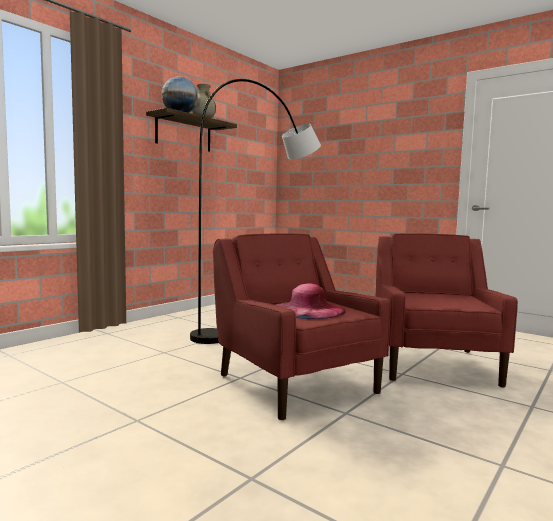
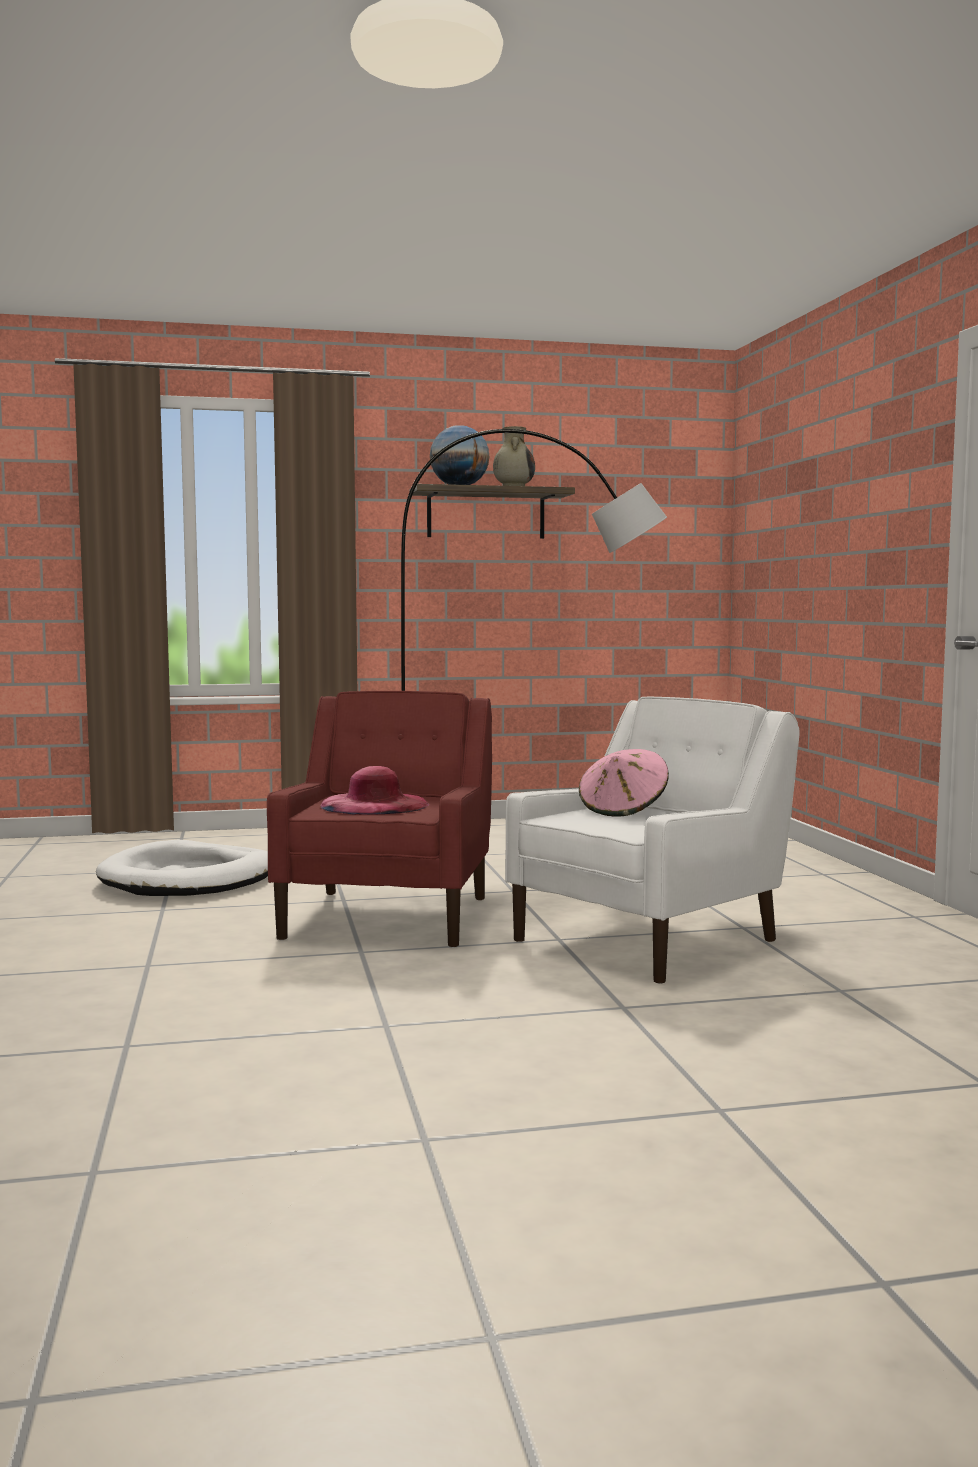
camera: 40 degrees right, 0 degrees up
red armchair [375,233,518,388] -> white armchair [505,697,800,984]
none -> white dog bed [96,840,268,896]
none -> pink hat [579,749,669,817]

